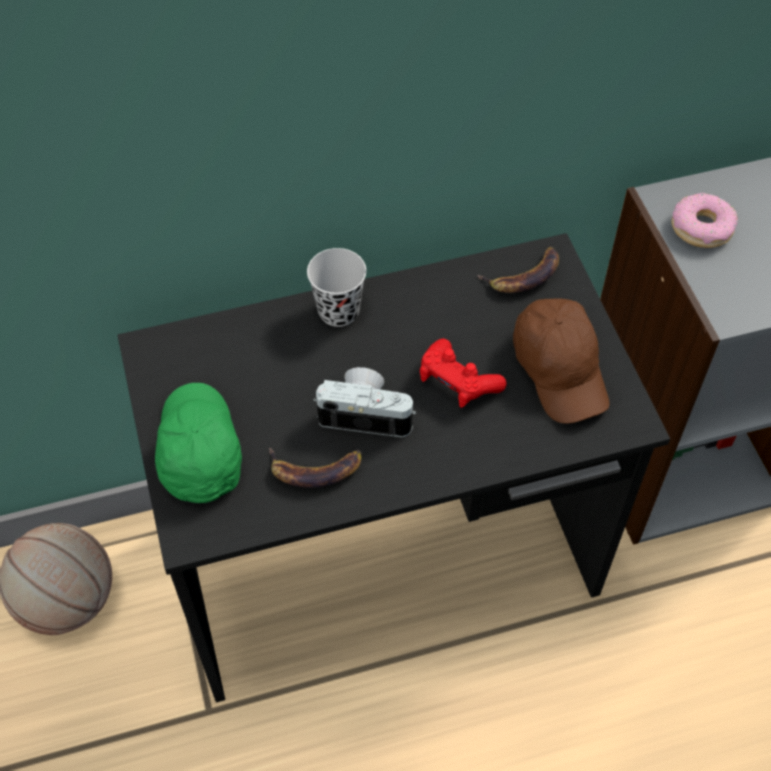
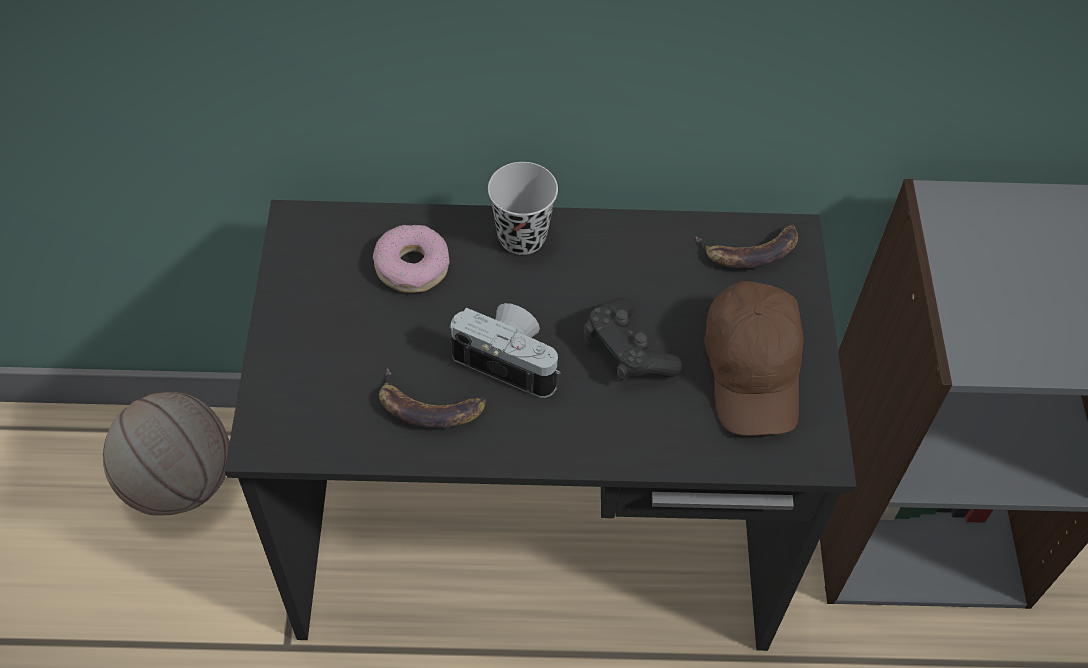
camera: 15 degrees right, 0 degrees up
green cap [155,383,242,503] -> none
red game controller [420,339,507,408] -> black game controller [584,297,682,382]
donut [671,193,738,248] -> donut moved to [373,225,450,293]

